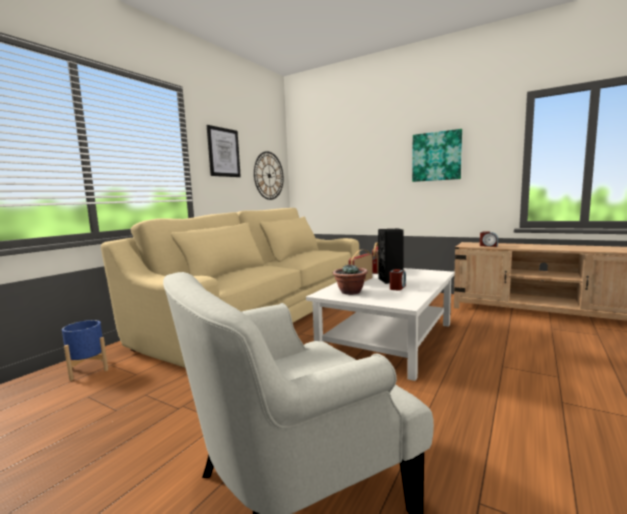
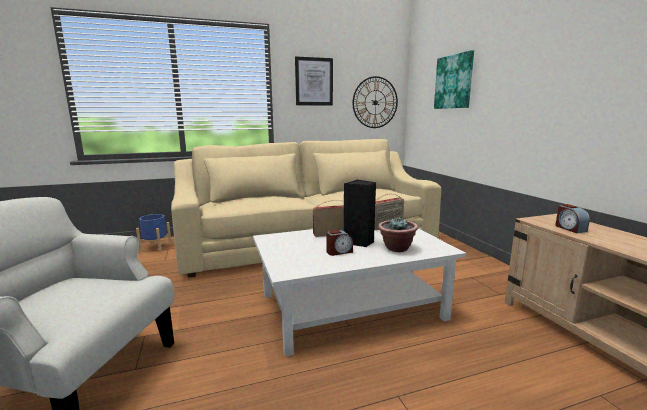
camera: 40 degrees right, 5 degrees up
potted plant [333,264,368,295] -> potted plant moved to [378,217,418,252]
picture [412,129,462,182] -> picture moved to [434,50,474,109]

